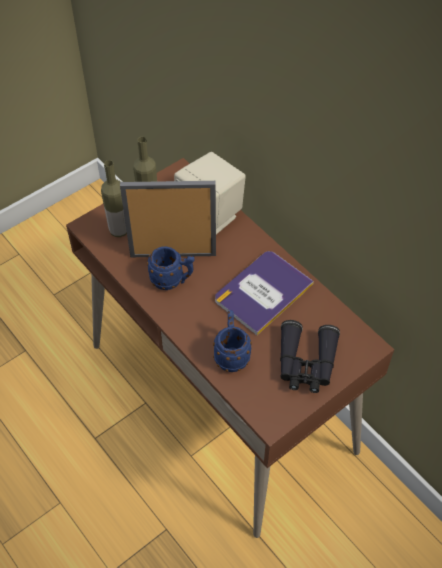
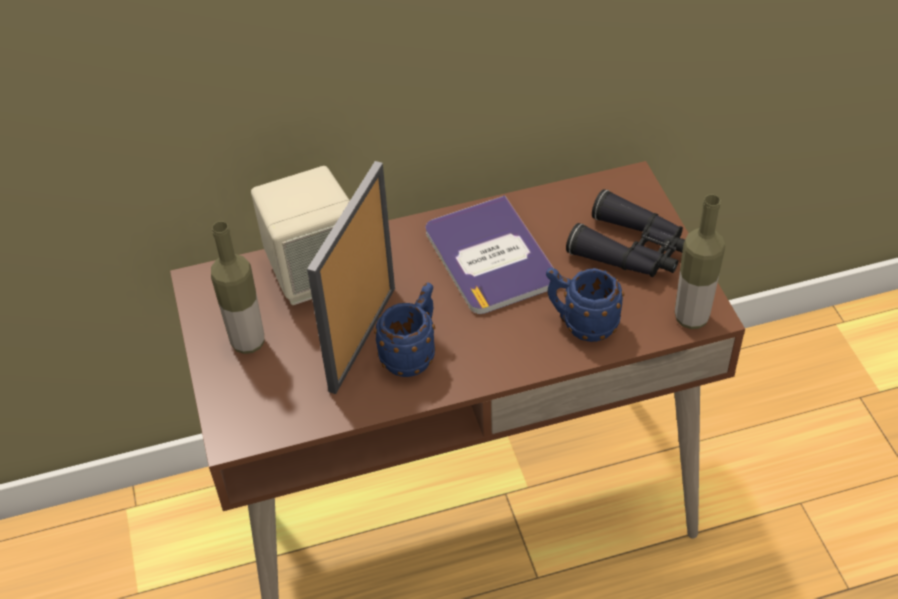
camera: 65 degrees left, 5 degrees down
bottle [101,160,127,237] -> bottle moved to [675,194,725,329]

